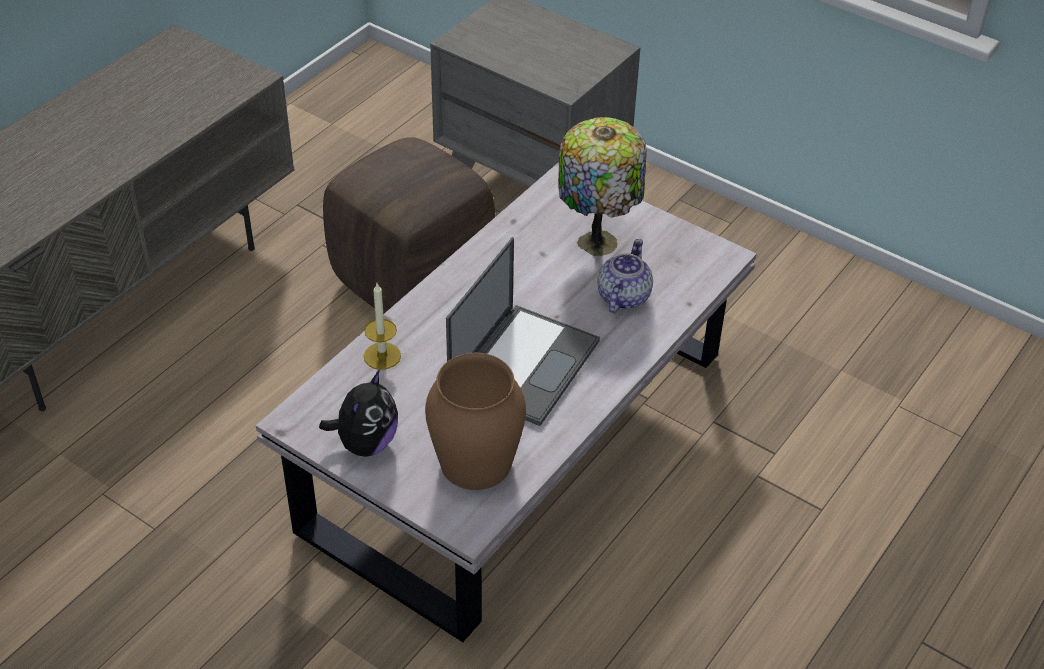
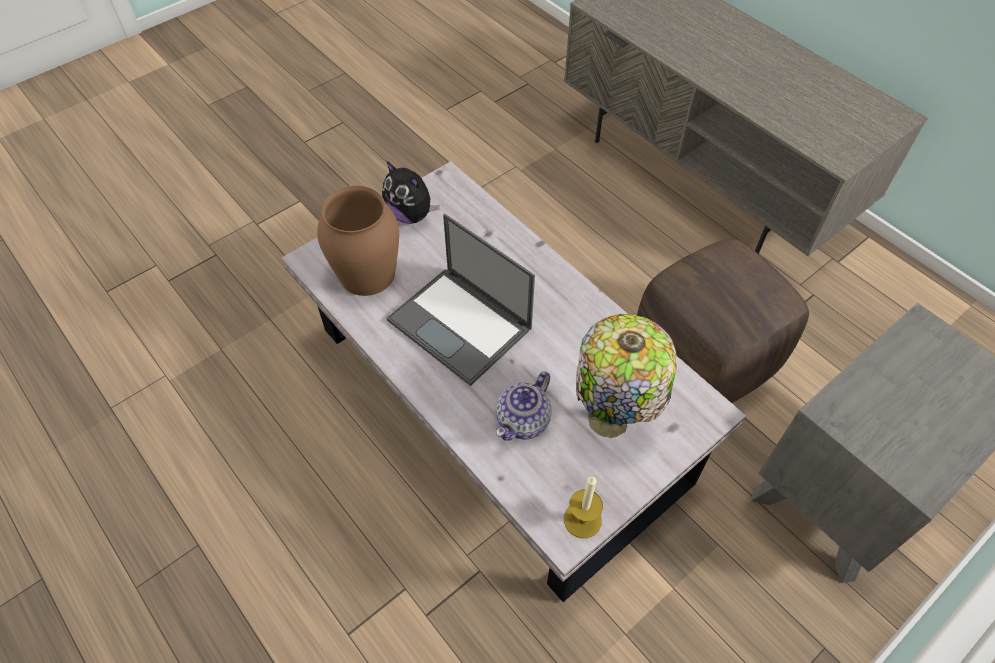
camera: 105 degrees right, 10 degrees up
candle [364,284,401,370] -> candle moved to [564,476,603,538]
teapot [597,239,653,314] -> teapot turned 90 degrees clockwise [496,372,552,441]

